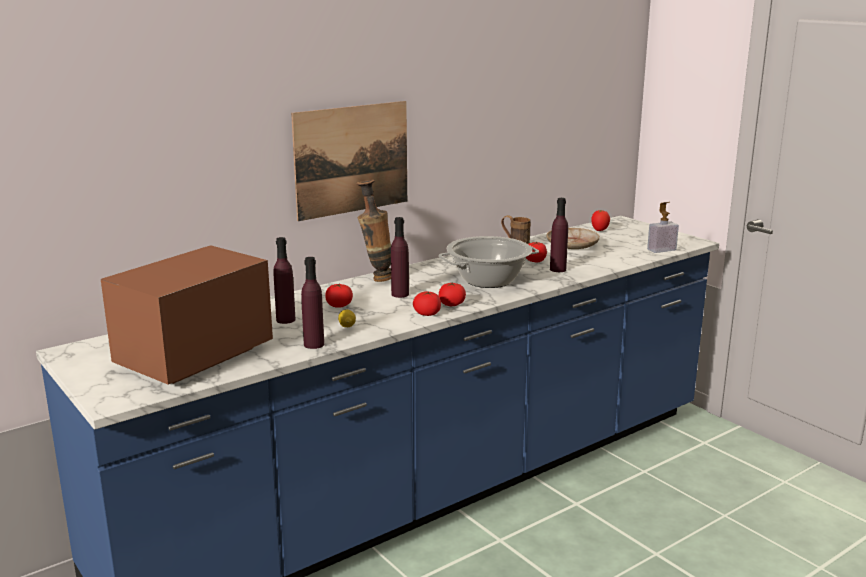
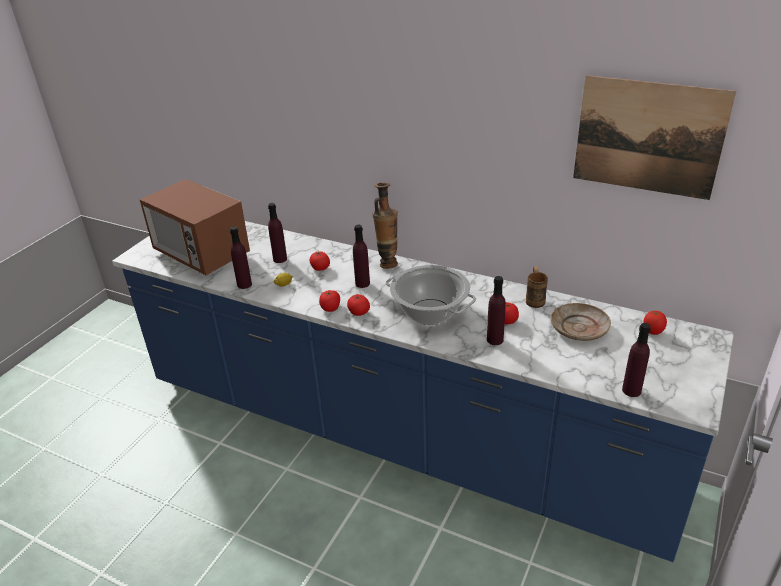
camera: 65 degrees right, 15 degrees up
microwave [101,245,273,384] -> microwave turned 150 degrees counterclockwise [139,179,250,275]
picture [291,101,407,221] -> picture moved to [573,75,736,200]
soap dispenser [647,202,679,253] -> purple bottle [622,323,651,397]

